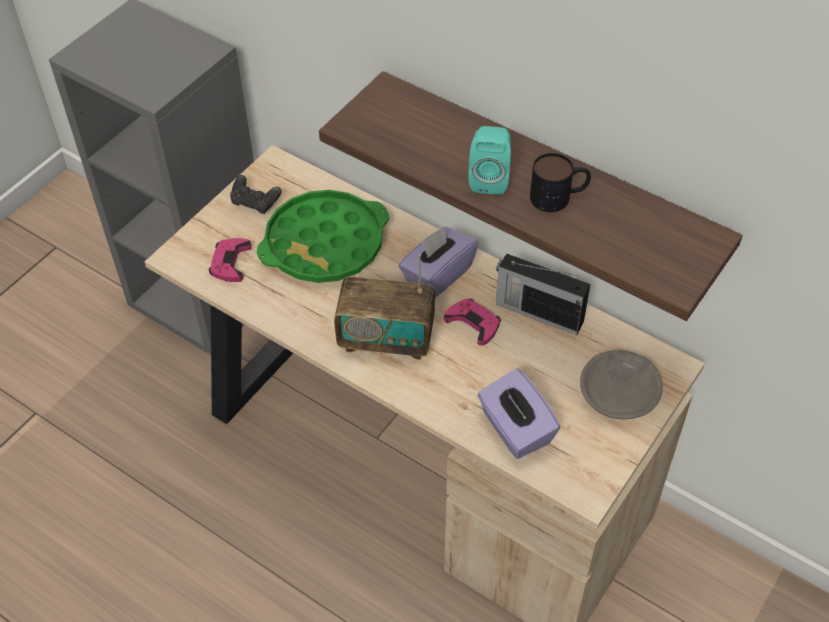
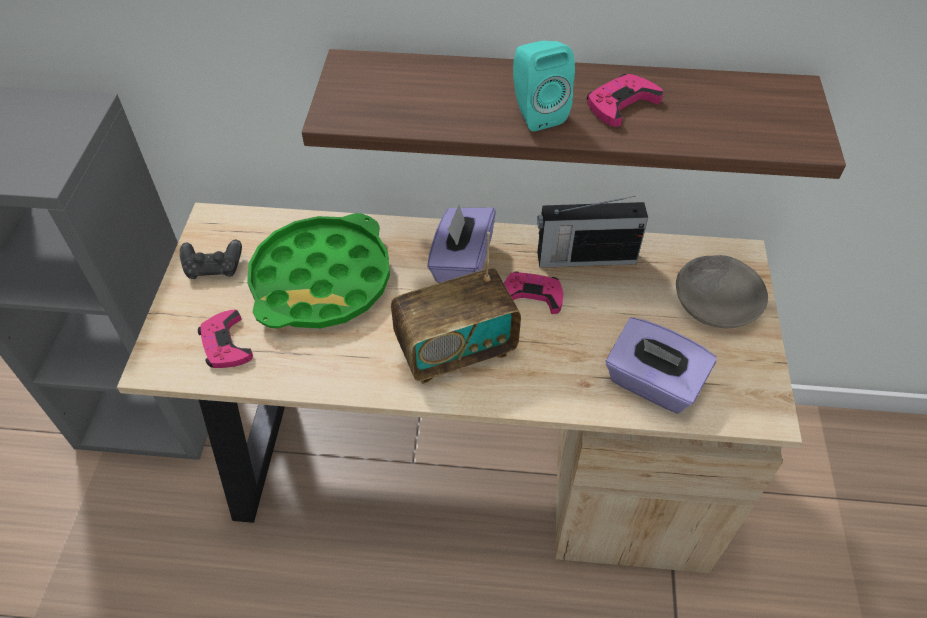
camera: 30 degrees left, 0 degrees up
mug [530,153,591,212] -> pink game controller [587,74,664,127]

